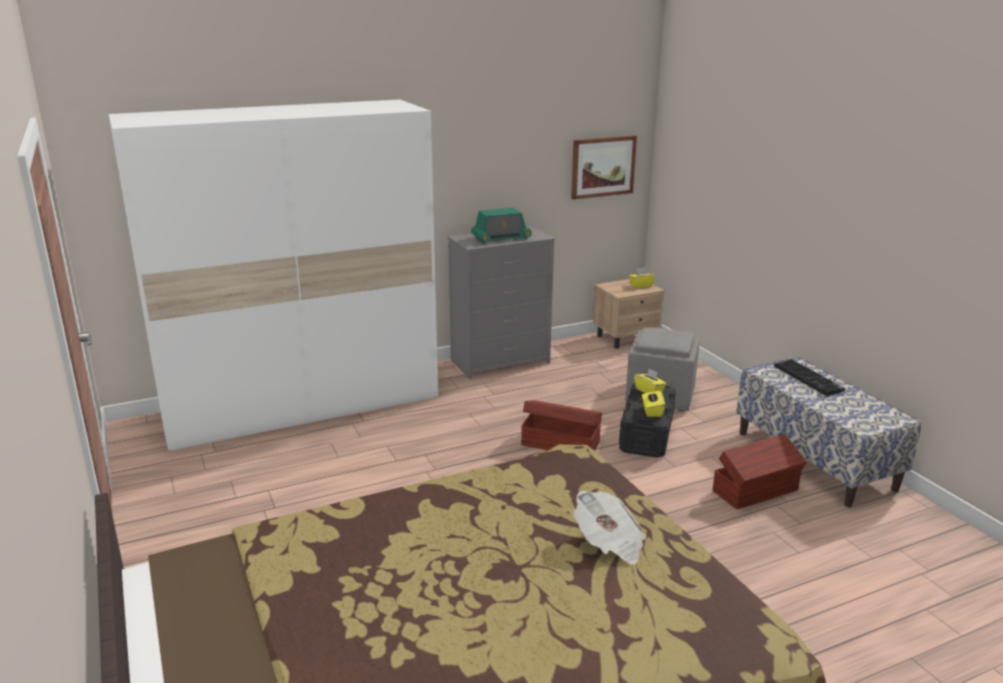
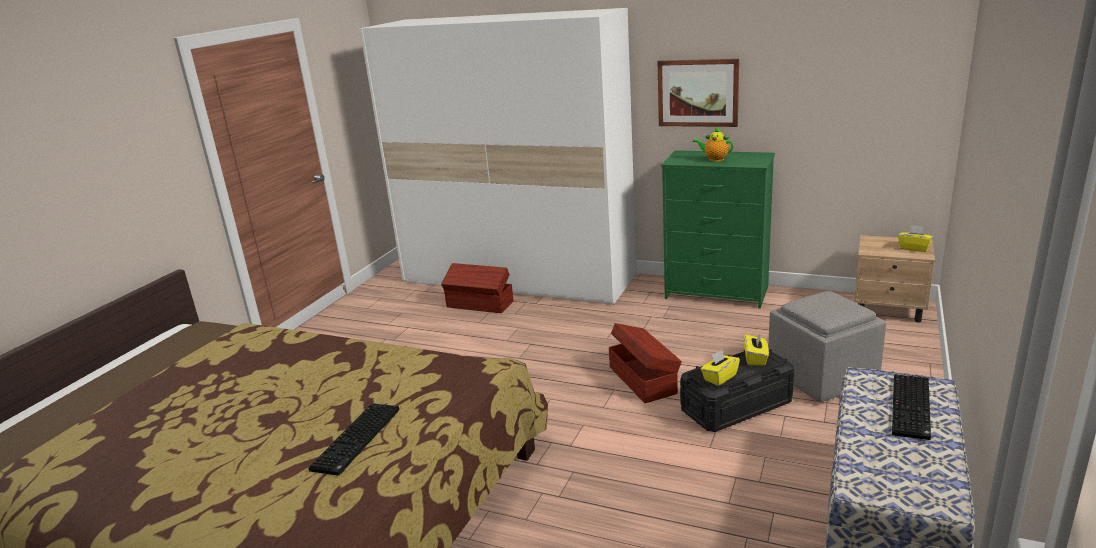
camera: 50 degrees right, 0 degrees up
grey dresser [448,226,555,379] -> green dresser [661,150,775,309]
radio [471,208,532,244] -> teapot [693,127,733,162]
picture [571,135,637,200] -> picture moved to [658,59,739,127]
newspaper [573,491,646,564] -> keyboard [308,403,400,476]
brown storage box [713,434,807,509] -> brown storage box moved to [441,263,513,313]

